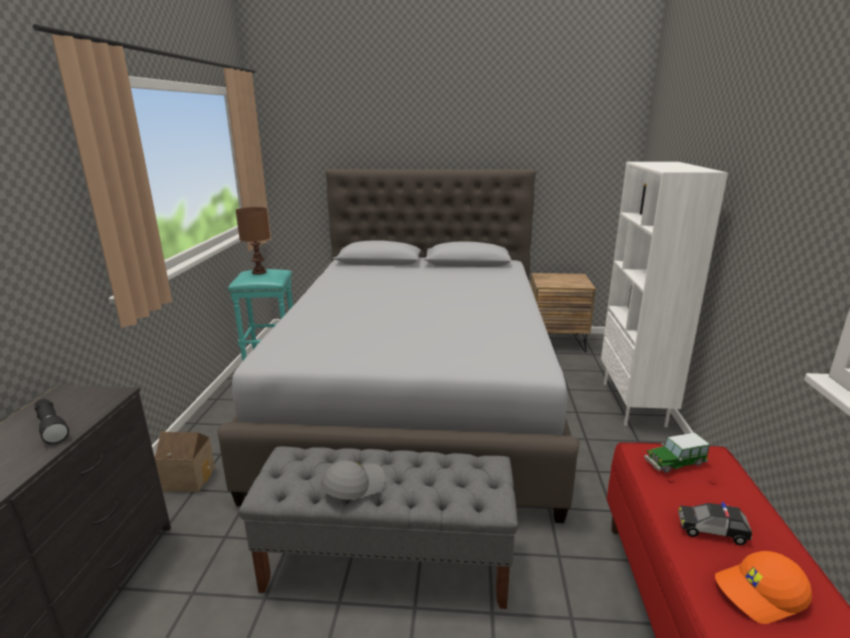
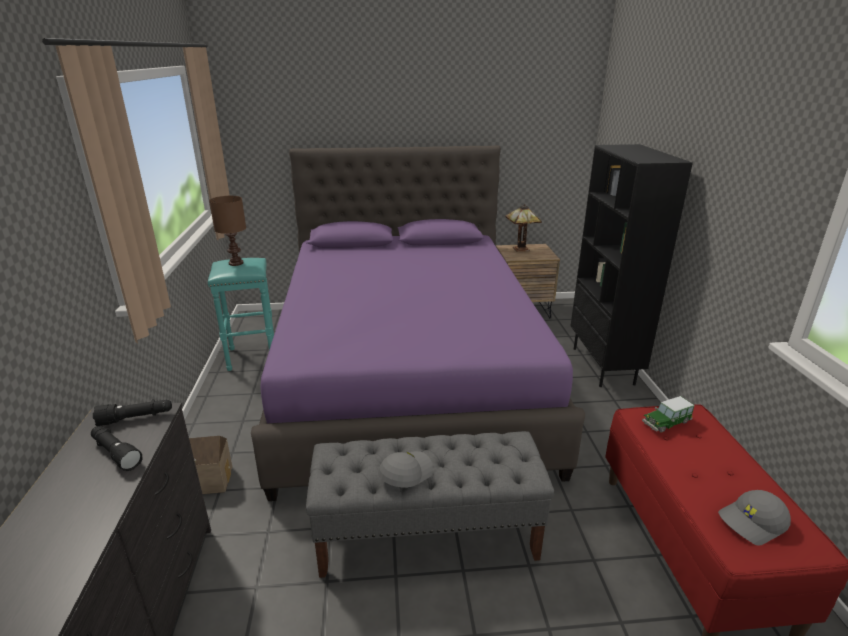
camera: 10 degrees left, 5 degrees up
grey bed [218,169,580,523] -> purple bed [251,145,585,501]
white bookcase [601,162,728,428] -> black bookcase [570,144,693,387]
toy car [678,502,752,545] -> none
orange cap [715,551,812,624] -> grey cap [718,490,791,545]
none -> black flashlight [93,399,172,426]
none -> table lamp [505,204,542,252]

